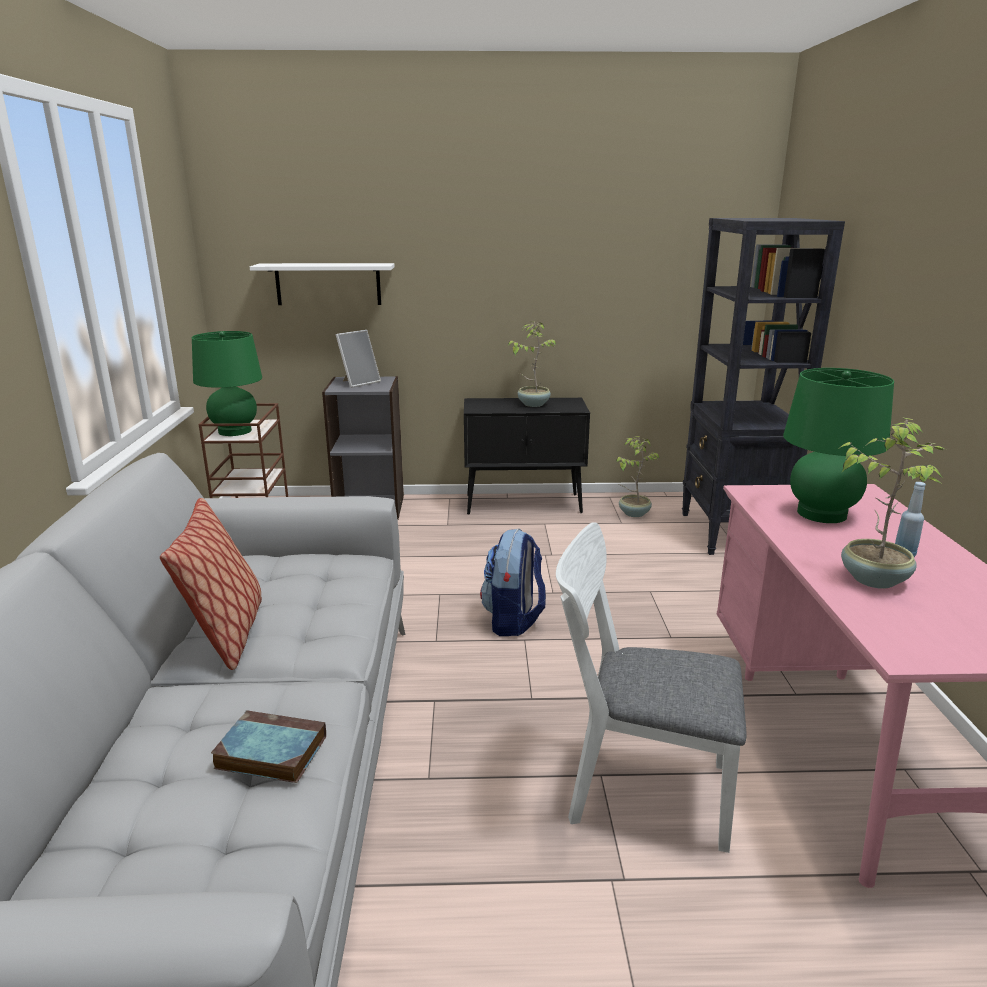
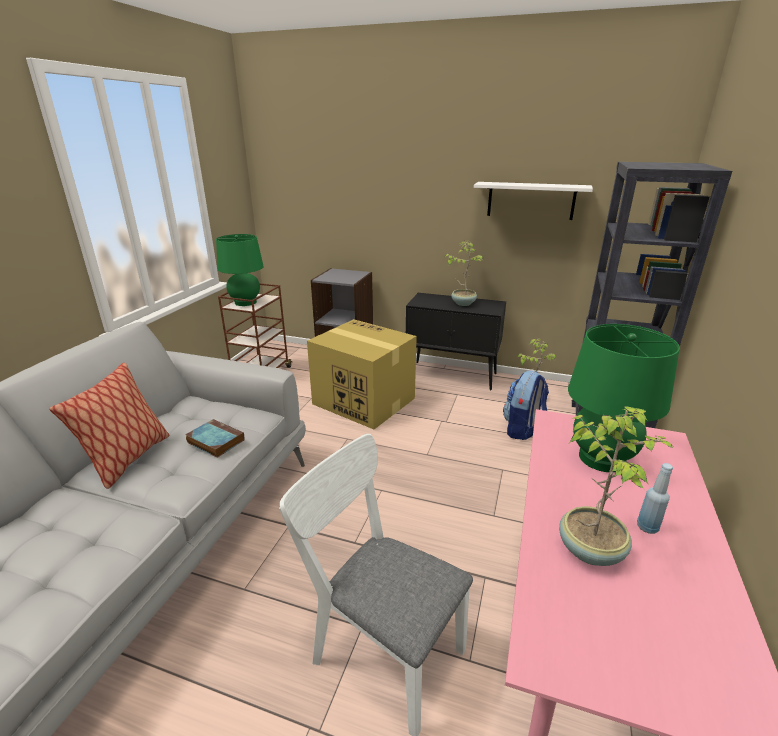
camera: 20 degrees right, 5 degrees up
book [211,710,326,783] -> book moved to [185,419,245,458]
white shelf [250,263,395,305] -> white shelf moved to [474,182,593,220]
picture frame [336,330,381,388] -> none
backpack [480,529,546,636] -> backpack moved to [503,370,549,440]
none -> cardboard box [307,319,417,429]

